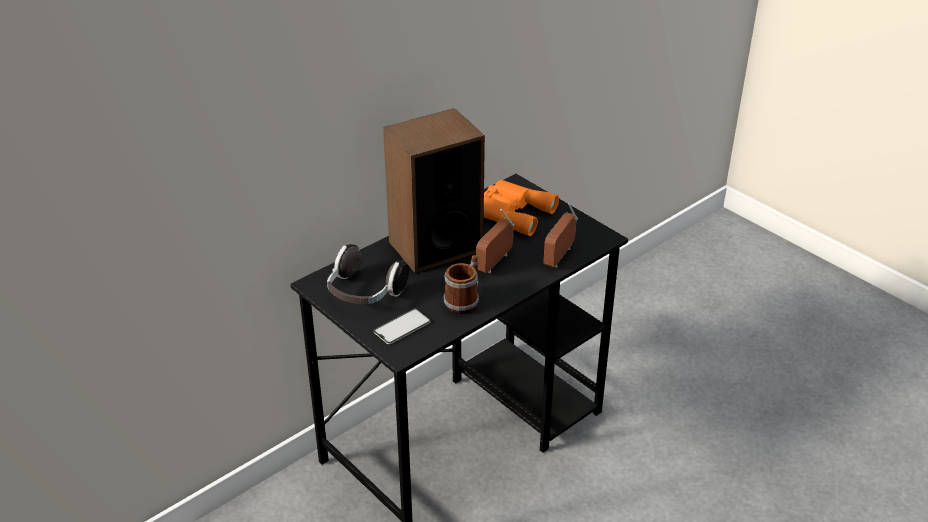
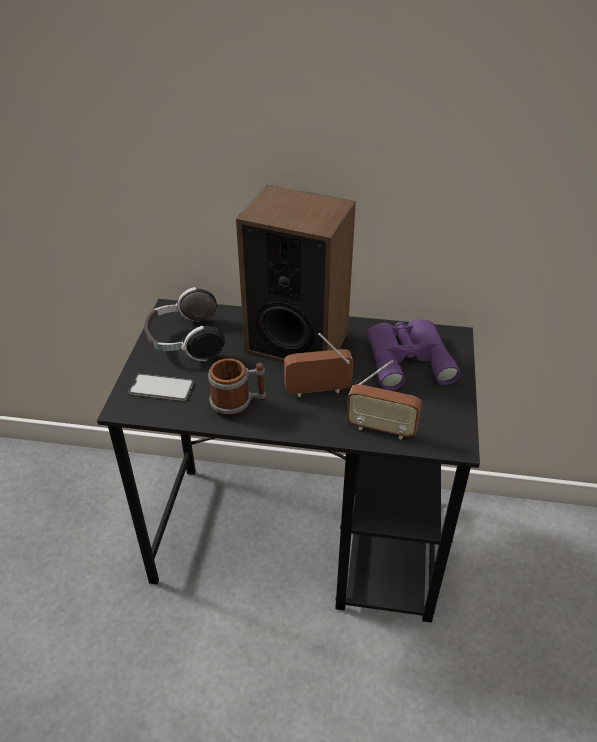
camera: 50 degrees right, 5 degrees up
orange binoculars [484,180,559,236] -> purple binoculars [367,319,460,391]
radio [543,203,578,267] -> radio turned 150 degrees counterclockwise [346,360,422,440]

